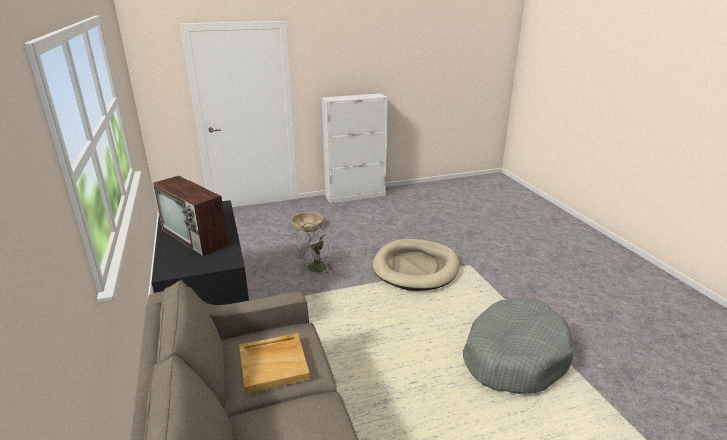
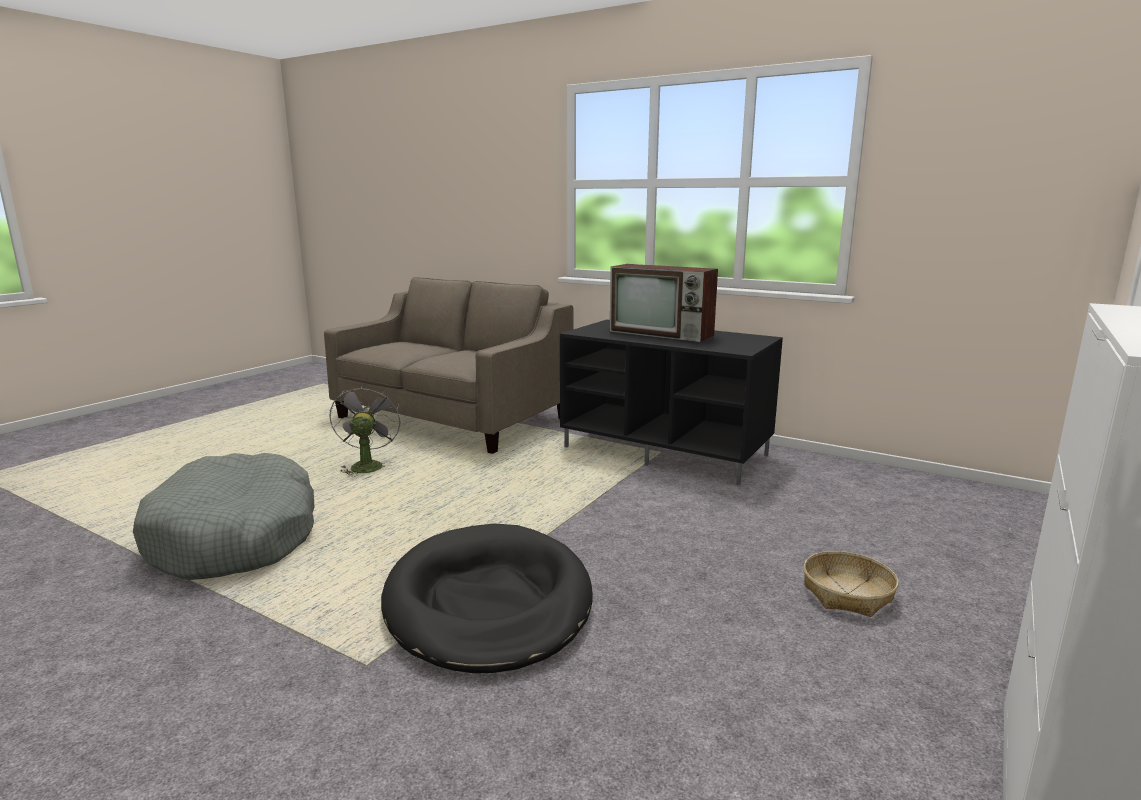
camera: 140 degrees right, 10 degrees down
television [153,176,228,256] -> television turned 150 degrees counterclockwise [610,264,718,342]
beige tray [239,333,310,394] -> none
grey fan [293,223,333,274] -> grey fan moved to [329,384,401,477]
beige dog bed [373,239,460,291] -> black dog bed [381,523,593,673]

